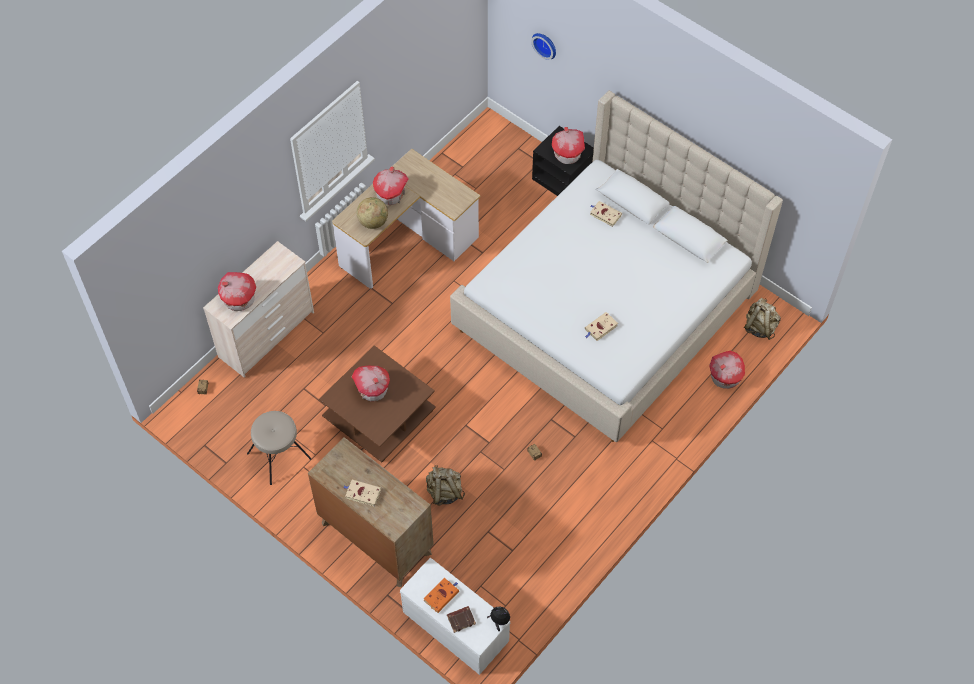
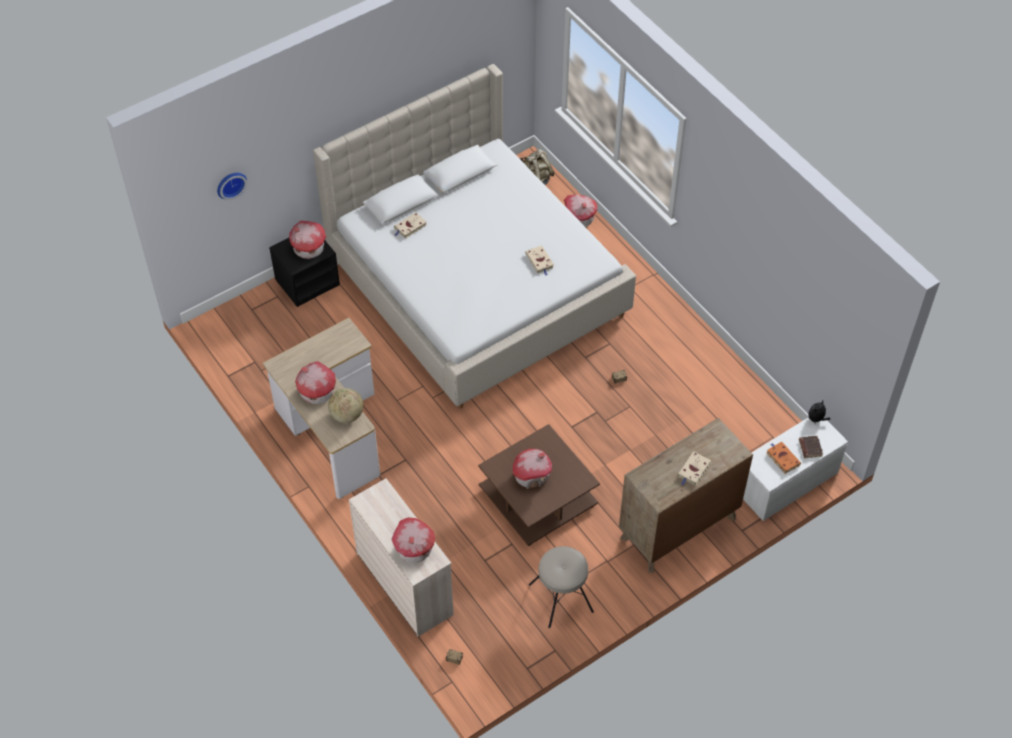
camera: 75 degrees left, 5 degrees down
beige backpack [426,465,465,506] -> none

